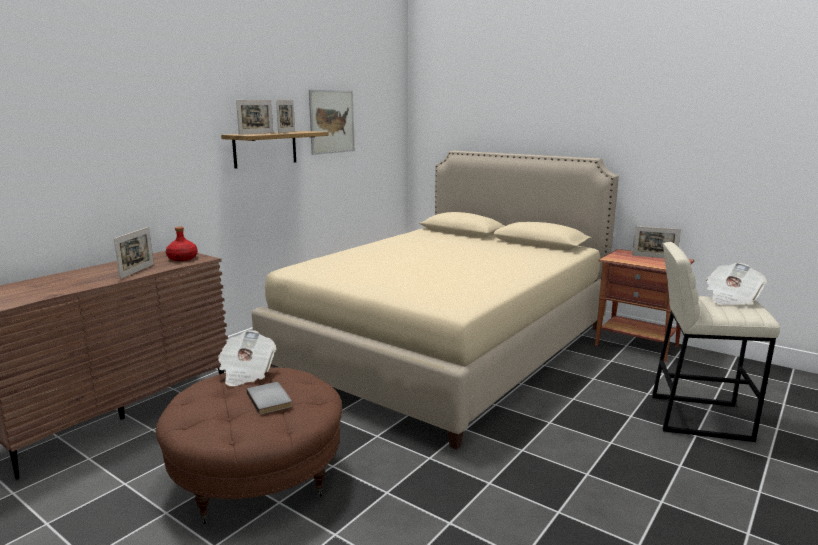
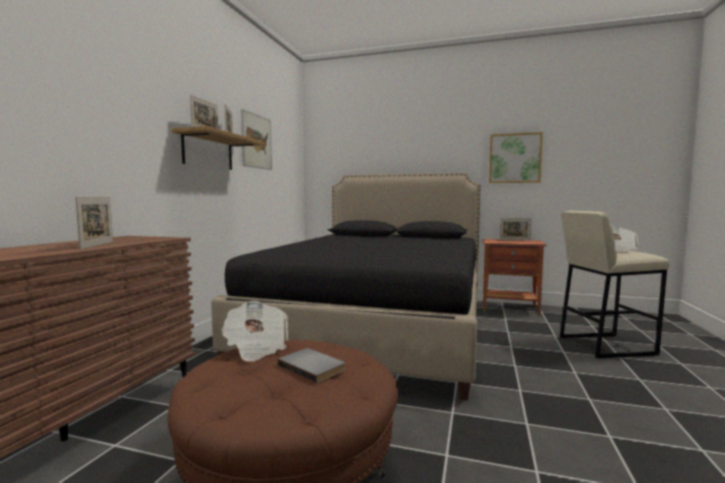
camera: 20 degrees left, 10 degrees down
red bottle [166,227,198,261] -> none
beige bed [252,151,619,450] -> black bed [211,173,481,400]
none -> picture [489,132,543,183]

